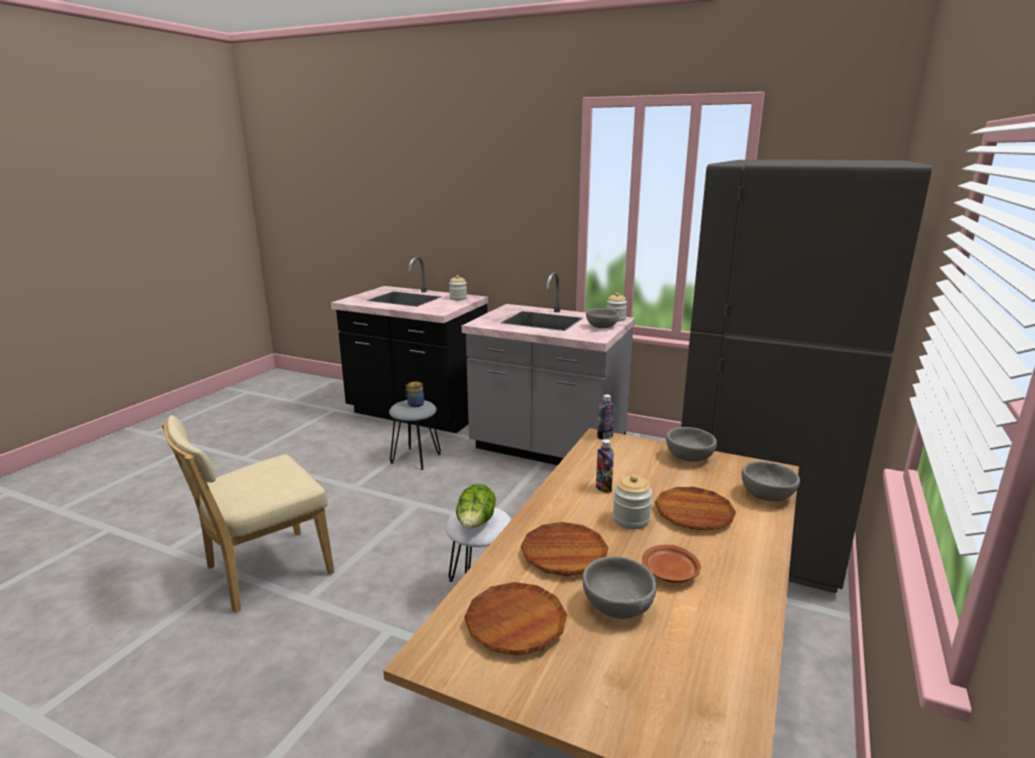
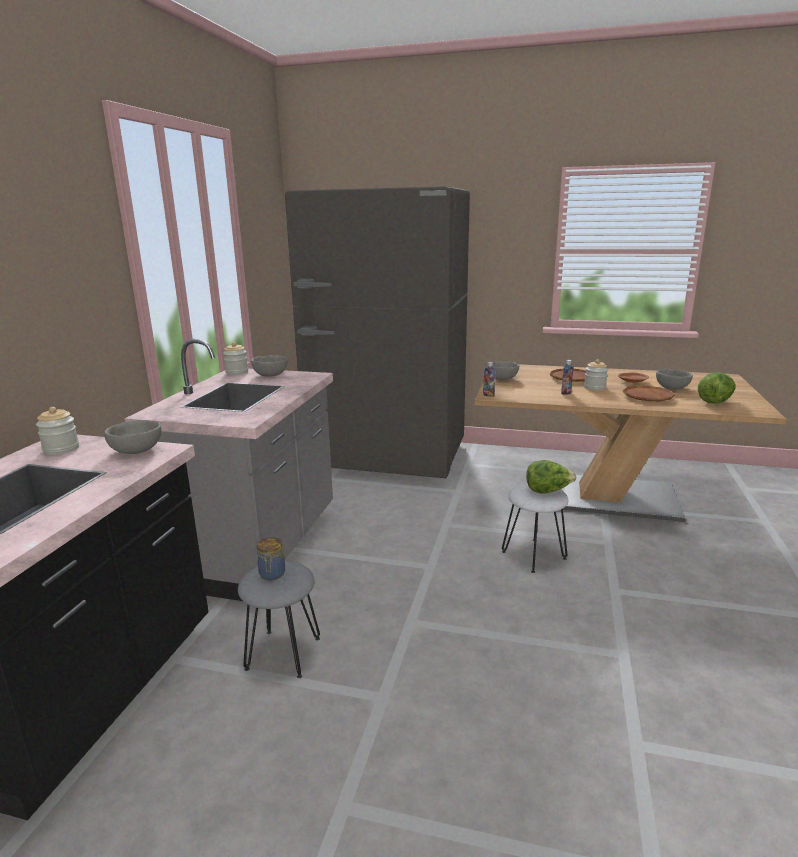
camera: 100 degrees left, 0 degrees up
beige chair [162,415,334,612] -> none
brown plate [464,582,567,655] -> lettuce [698,372,735,404]
grey bowl [742,461,800,502] -> grey bowl moved to [104,420,161,454]

